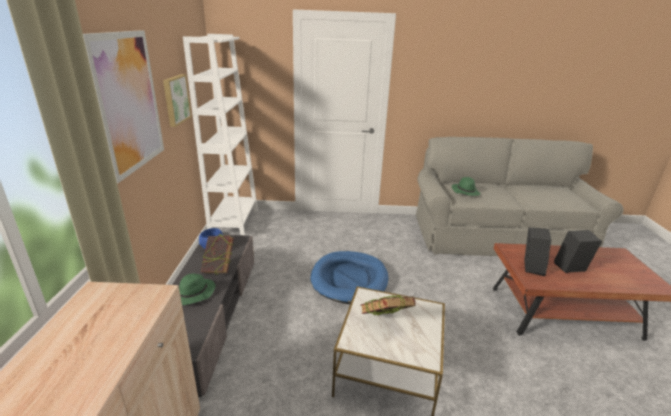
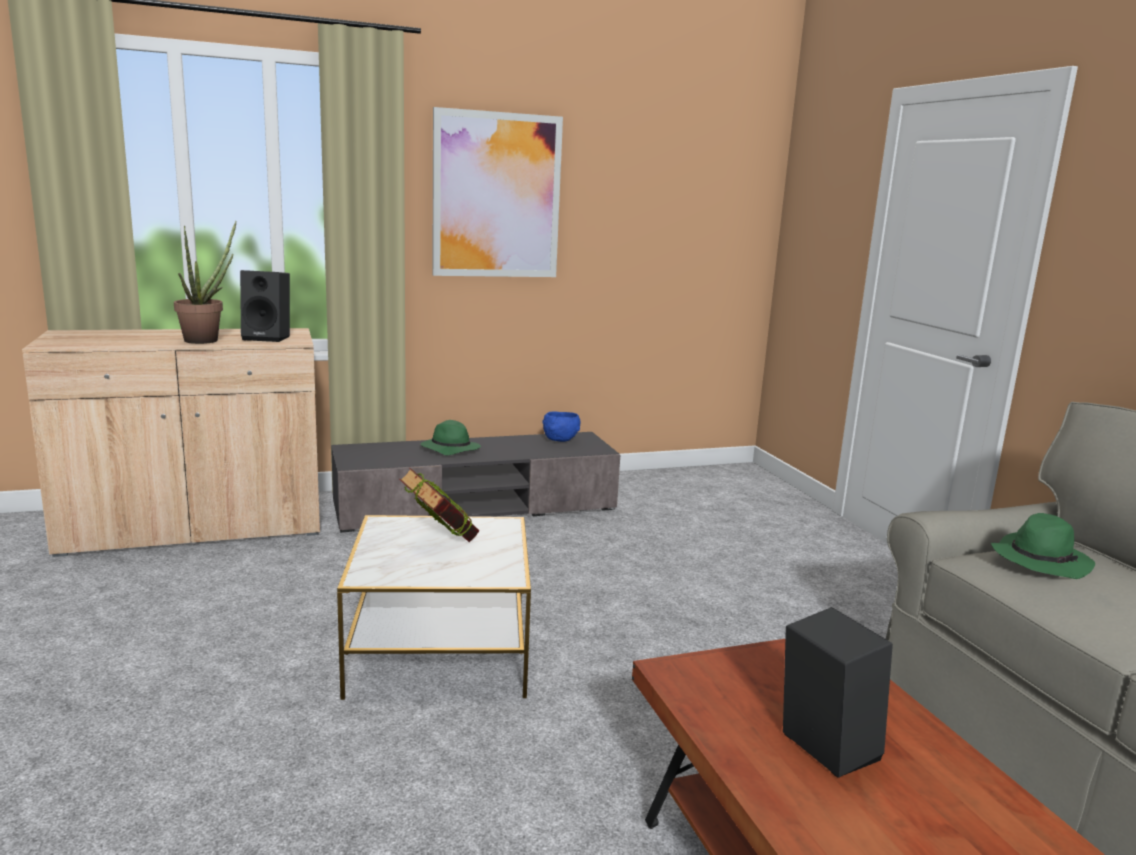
camera: 70 degrees right, 10 degrees down
picture [163,74,192,127] -> none
white bookcase [183,34,258,235] -> none
book [201,234,234,274] -> none
blue dog bed [310,251,388,304] -> none
black speaker [524,227,551,276] -> black speaker moved to [240,270,290,342]
none -> potted plant [174,221,236,344]

